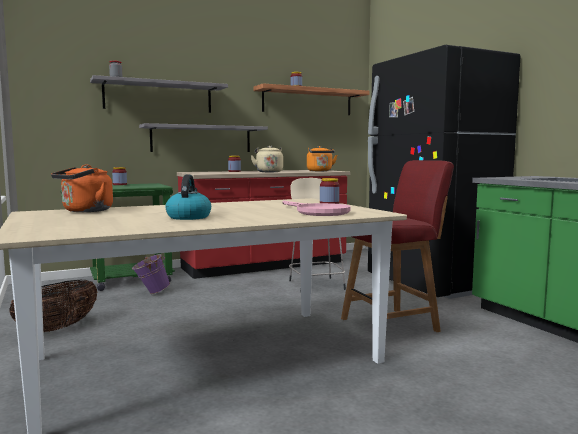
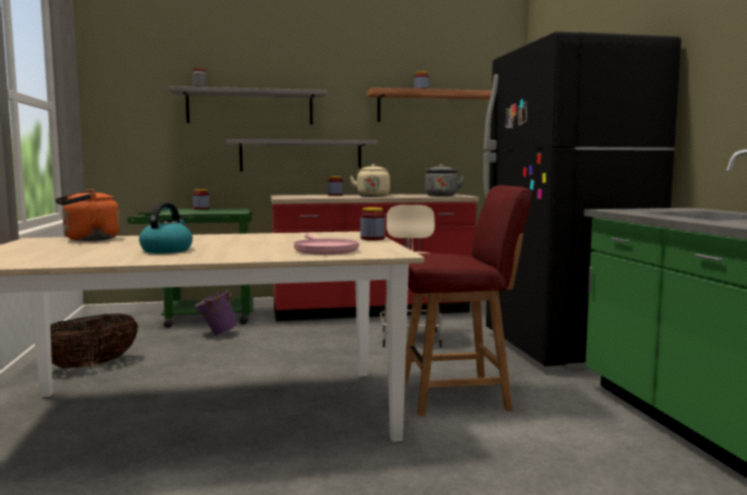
camera: 15 degrees right, 0 degrees up
orange kettle [307,146,337,171] -> grey kettle [425,164,464,196]

